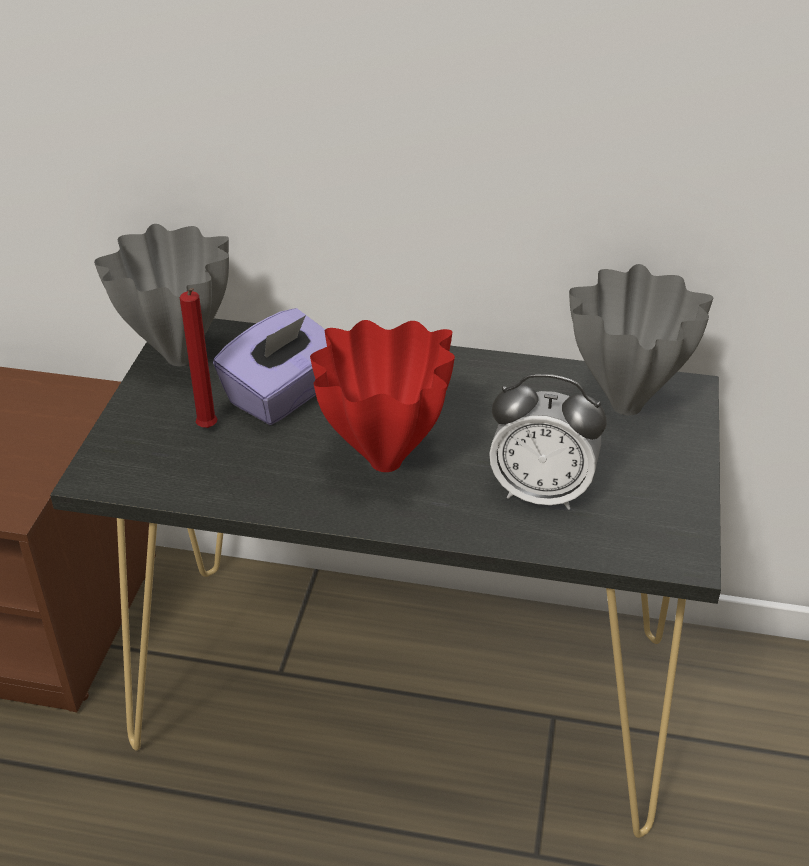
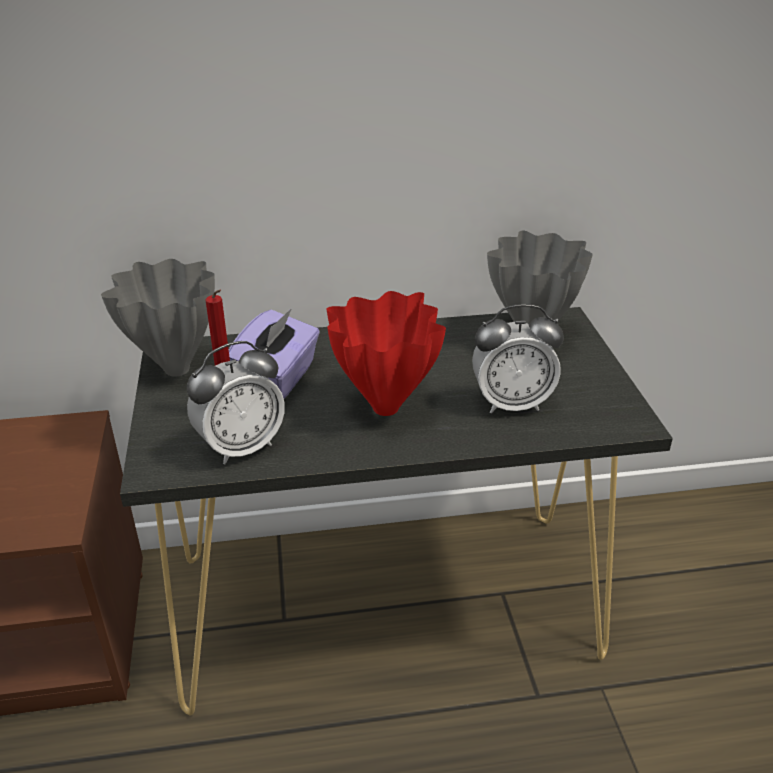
camera: 20 degrees left, 5 degrees down
none -> alarm clock [187,341,285,464]

